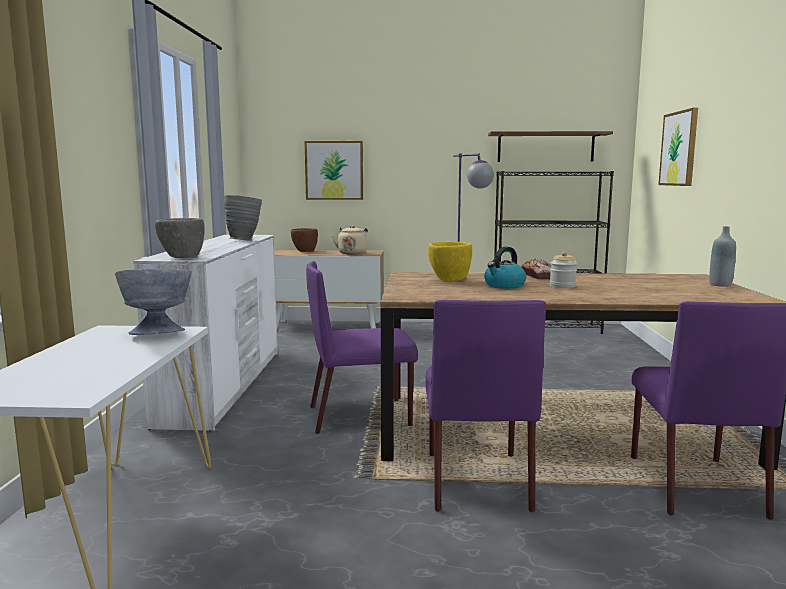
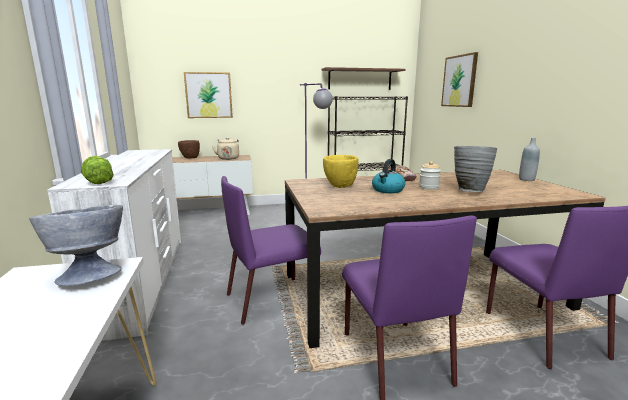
camera: 15 degrees left, 5 degrees up
grey bowl [155,218,205,258] -> lettuce [81,156,114,184]
grey vase [224,195,262,241] -> grey vase moved to [454,146,497,192]

